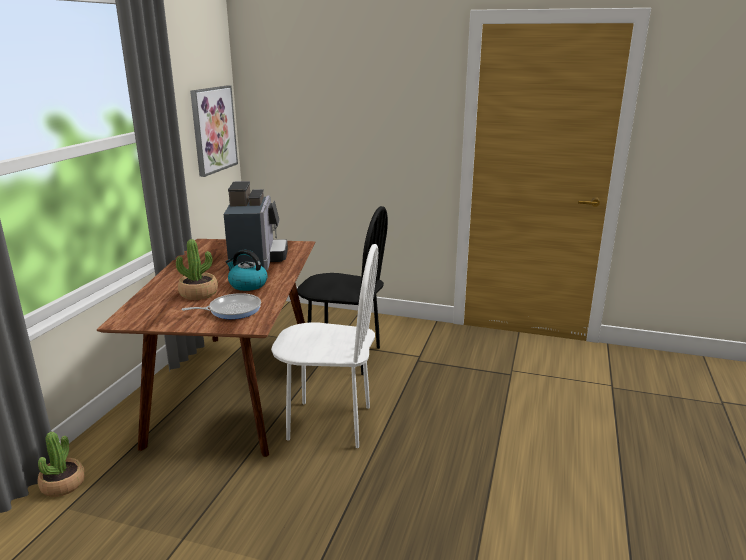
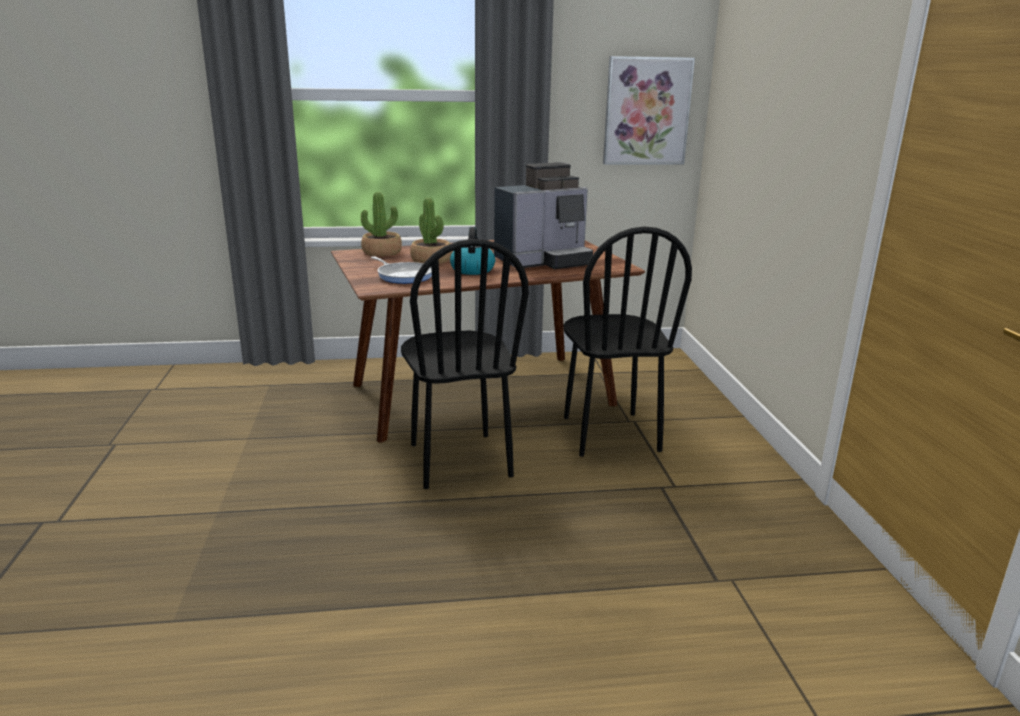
camera: 65 degrees right, 0 degrees up
potted plant [37,432,85,497] -> potted plant moved to [361,192,402,256]
white chair [271,244,378,448] -> black chair [401,239,529,489]

